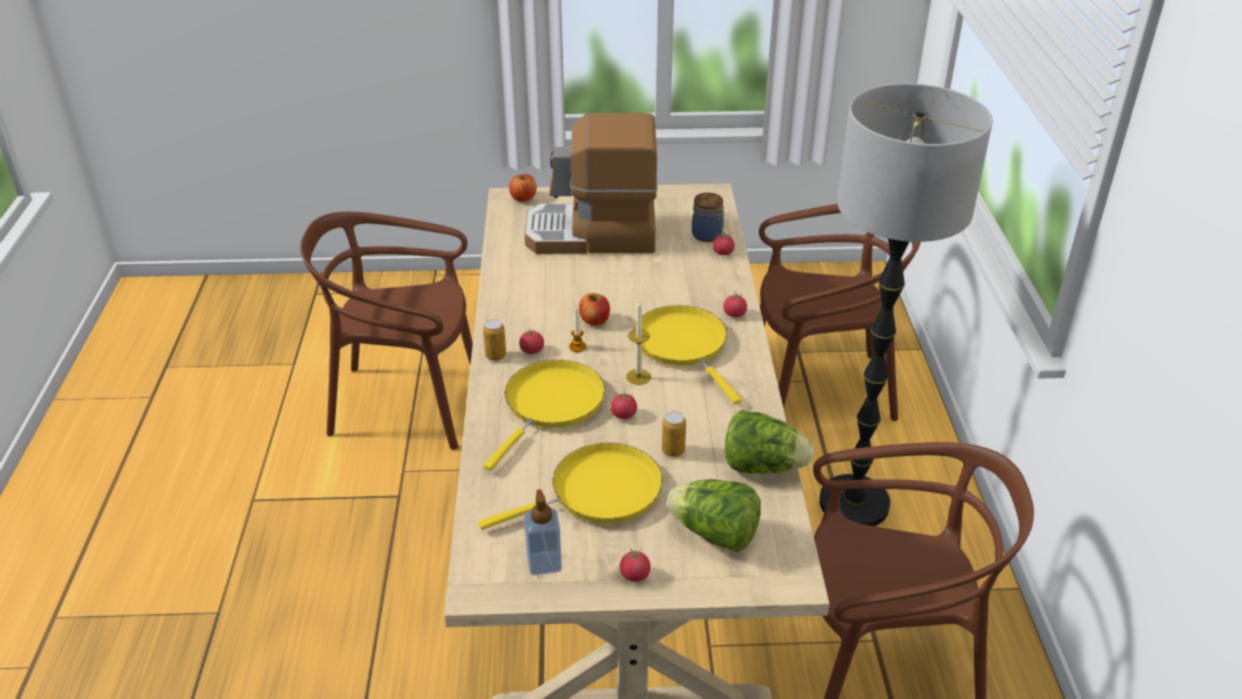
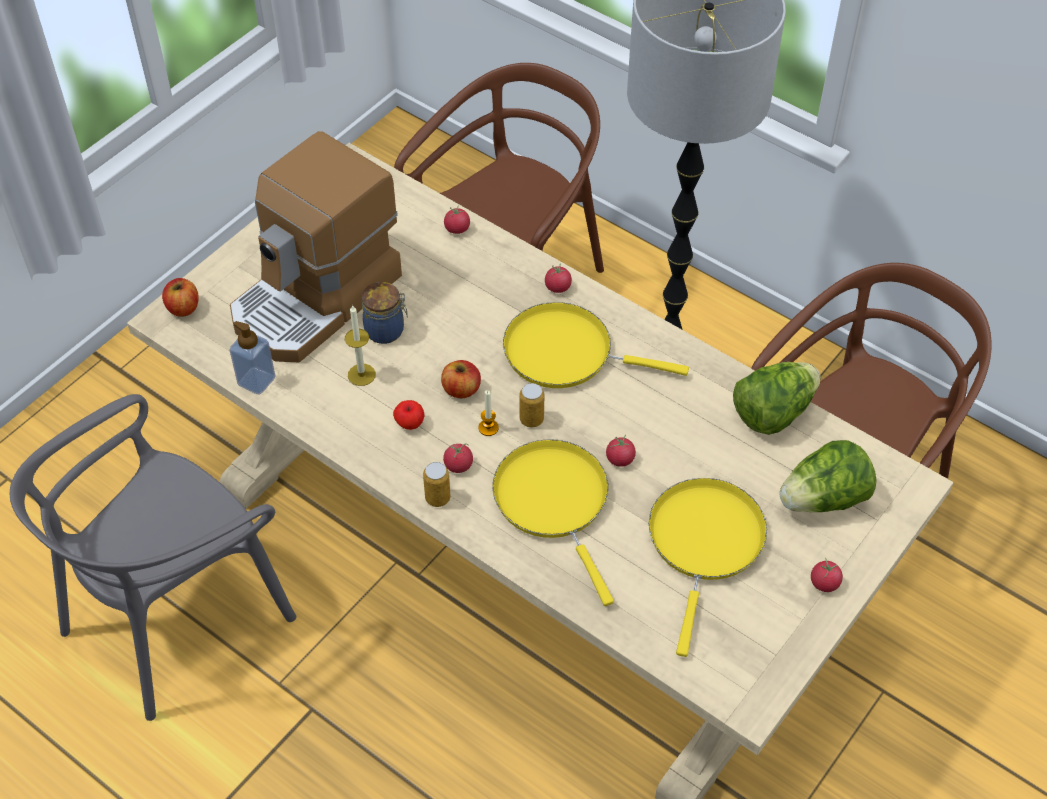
camera: 50 degrees left, 15 degrees up
brown chair [300,212,473,450] -> grey chair [10,394,296,721]
soap dispenser [524,489,562,575] -> soap dispenser moved to [229,321,275,395]
candle [626,299,651,385] -> candle moved to [345,305,376,386]
can [662,411,686,457] -> can moved to [519,383,544,428]
jar [692,193,725,242] -> jar moved to [362,282,408,344]
none -> apple [393,400,424,430]

